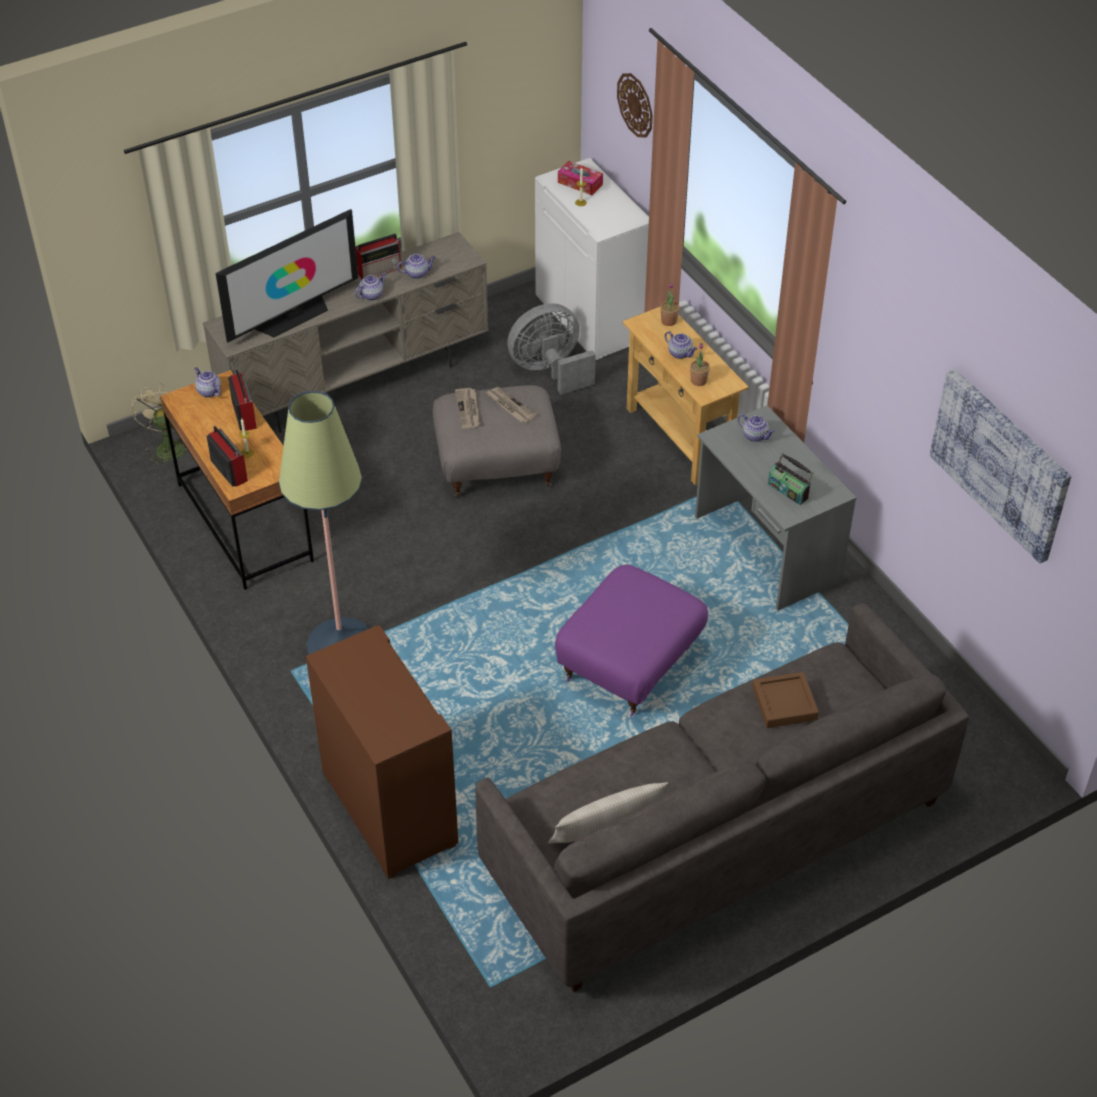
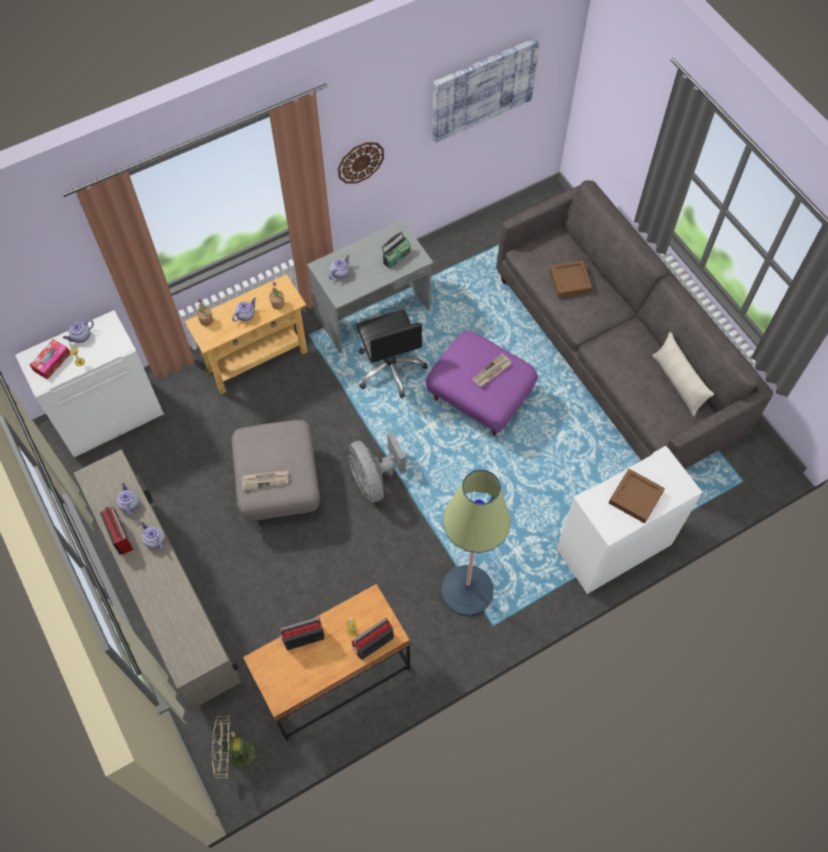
camera: 90 degrees left, 15 degrees up
teapot [194,367,221,398] -> teapot moved to [63,320,94,343]
television [216,209,358,343] -> none
brown cabinet [306,625,459,879] -> white cabinet [557,446,702,595]
newspaper [486,387,537,423] -> newspaper moved to [472,353,512,387]
grey fan [507,303,596,395] -> grey fan moved to [349,431,406,502]
wall clock [617,73,653,138] -> wall clock moved to [338,142,384,184]
none -> black office chair [356,309,427,398]
none -> brown tray [609,469,665,523]

